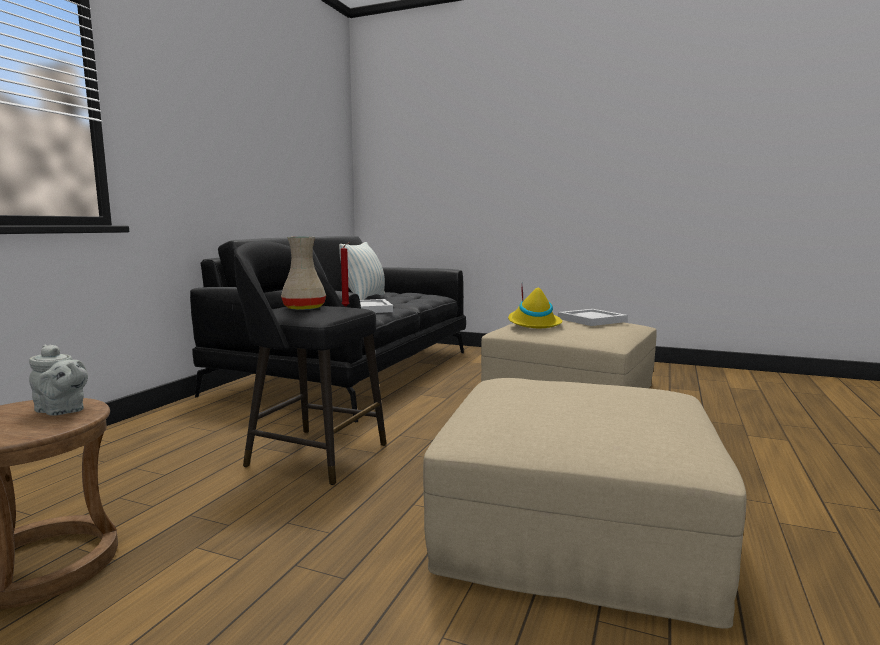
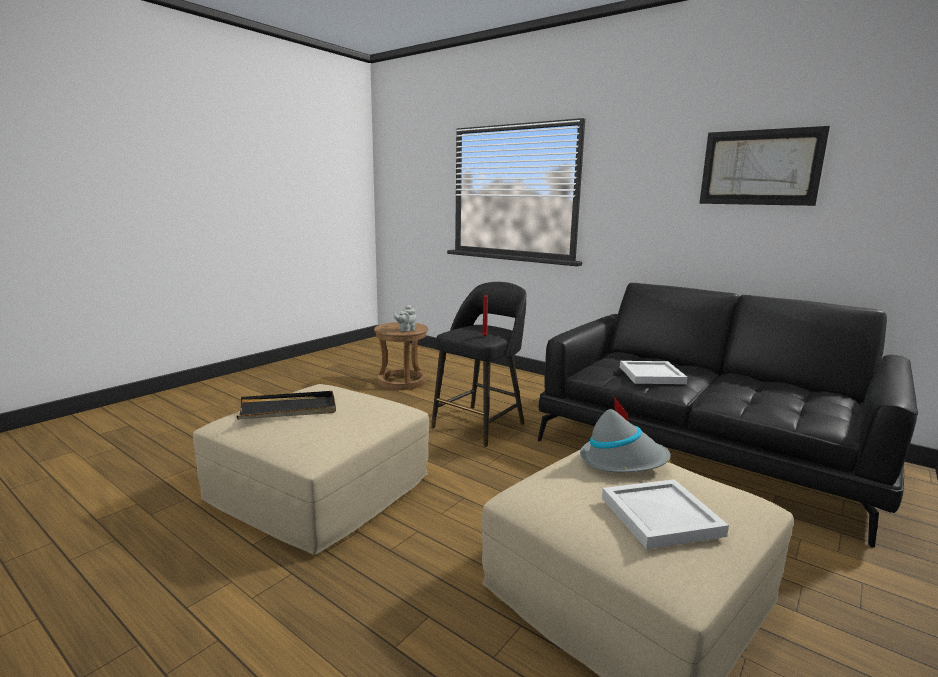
camera: 105 degrees right, 5 degrees up
beige vase [281,237,326,310] -> none
pillow [339,242,385,300] -> none
yellow hat [508,287,562,328] -> grey hat [580,396,671,472]
none -> black tray [237,391,336,420]
none -> picture [699,126,830,206]

